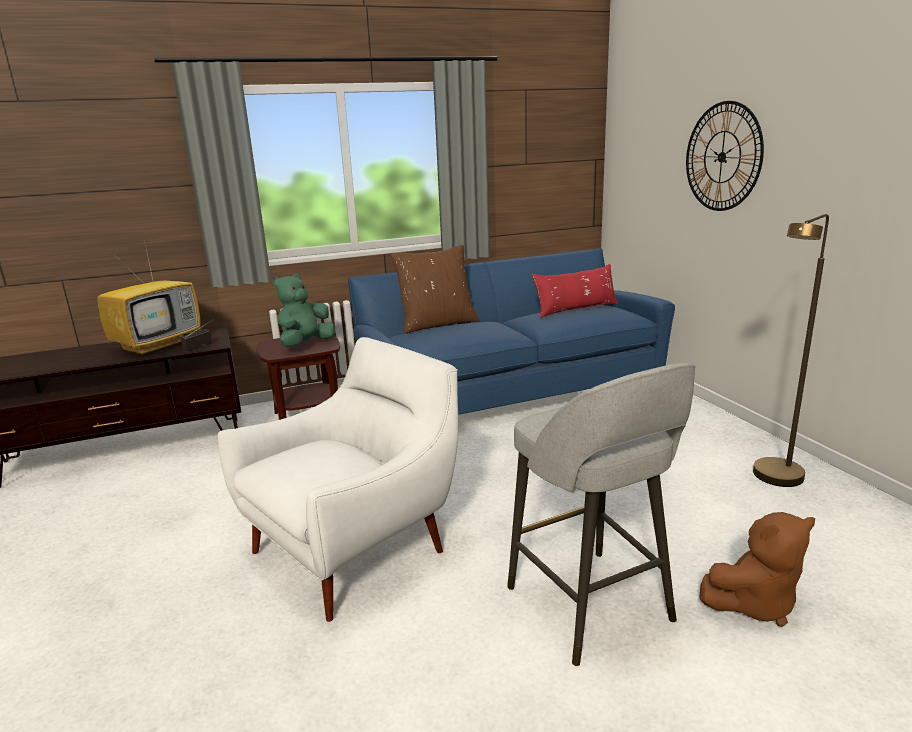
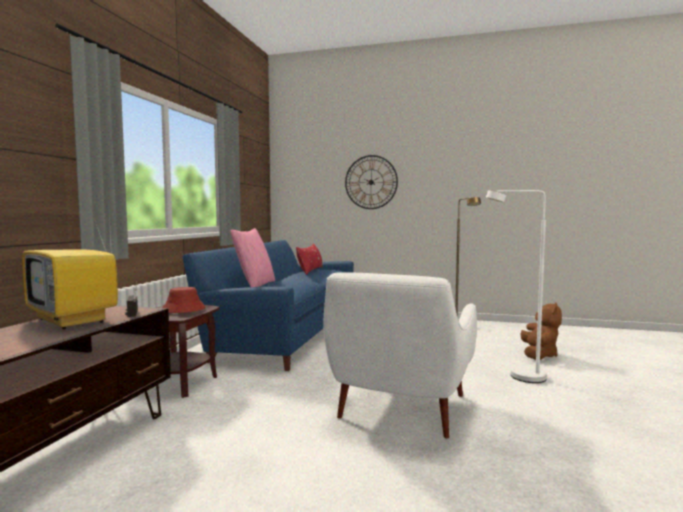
camera: 55 degrees left, 15 degrees down
television [97,245,201,356] -> television turned 150 degrees clockwise [22,215,118,329]
white armchair [218,337,458,622] -> white armchair turned 150 degrees counterclockwise [323,272,477,439]
green plush toy [273,274,335,347] -> red hat [162,287,206,313]
brown pillow [390,245,479,334] -> pink pillow [230,228,275,287]
grey stool [507,363,695,666] -> white floor lamp [486,190,547,383]

